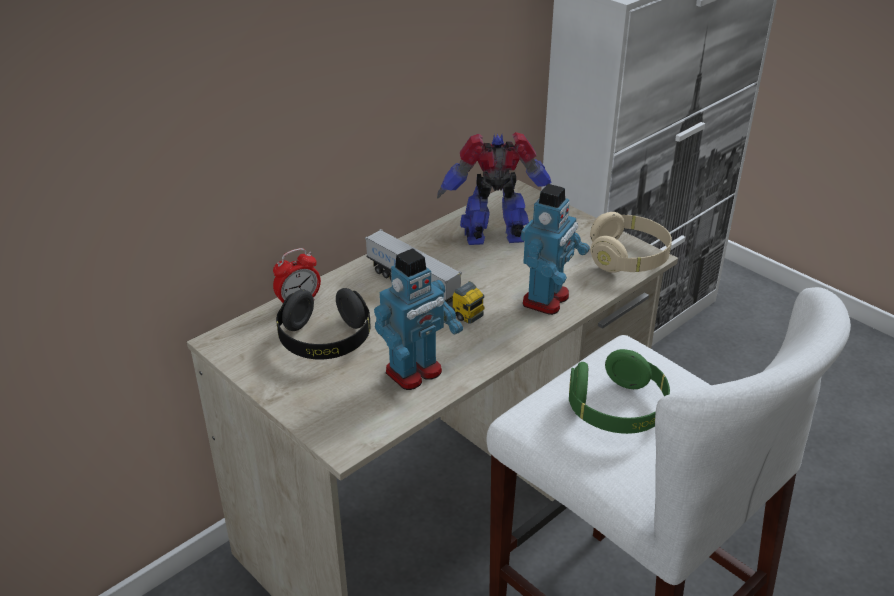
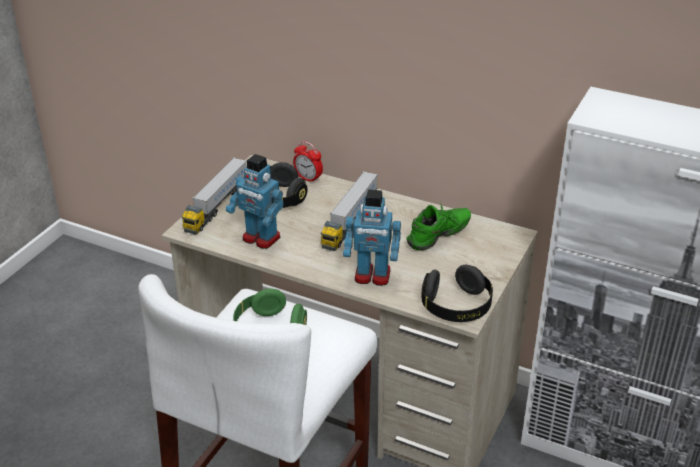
camera: 70 degrees right, 0 degrees up
toy robot [437,132,552,245] -> green shoe [406,202,471,251]
beige headphones [590,212,672,273] -> black headphones [421,265,493,322]
none -> toy truck [182,157,247,234]

